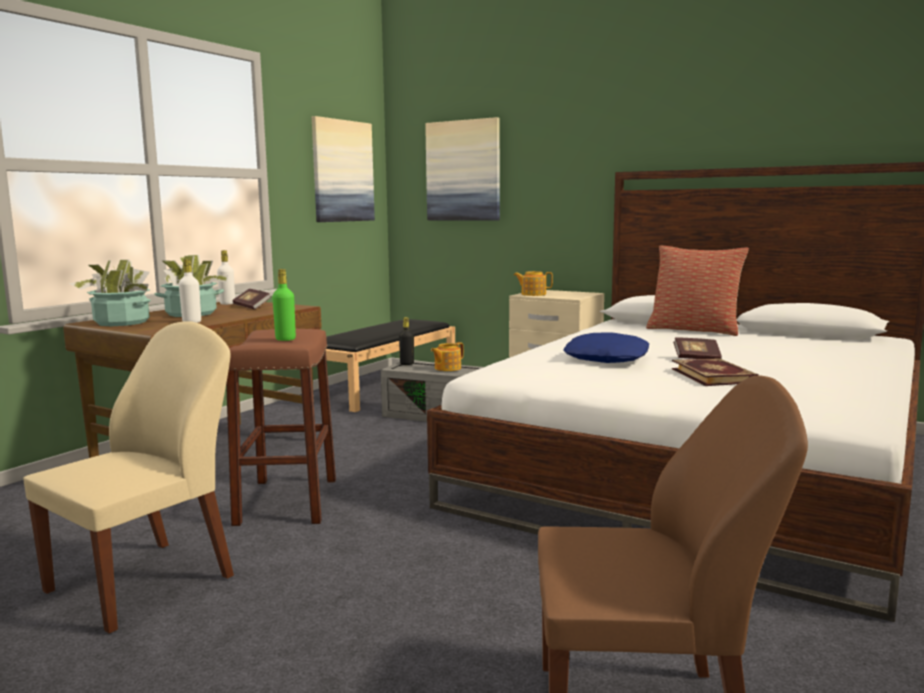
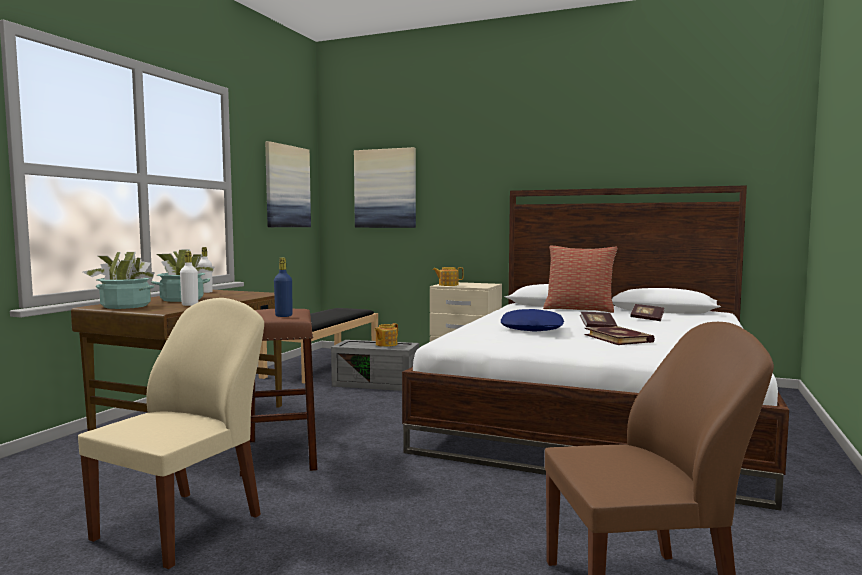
camera: 10 degrees left, 5 degrees down
book [233,289,271,309] -> book moved to [630,304,664,321]
green bottle [272,269,296,341] -> blue bottle [274,258,292,317]
black bottle [399,317,414,365] -> none

